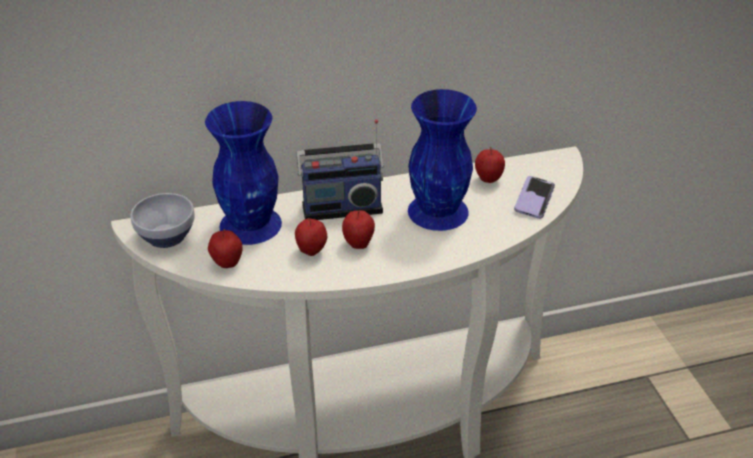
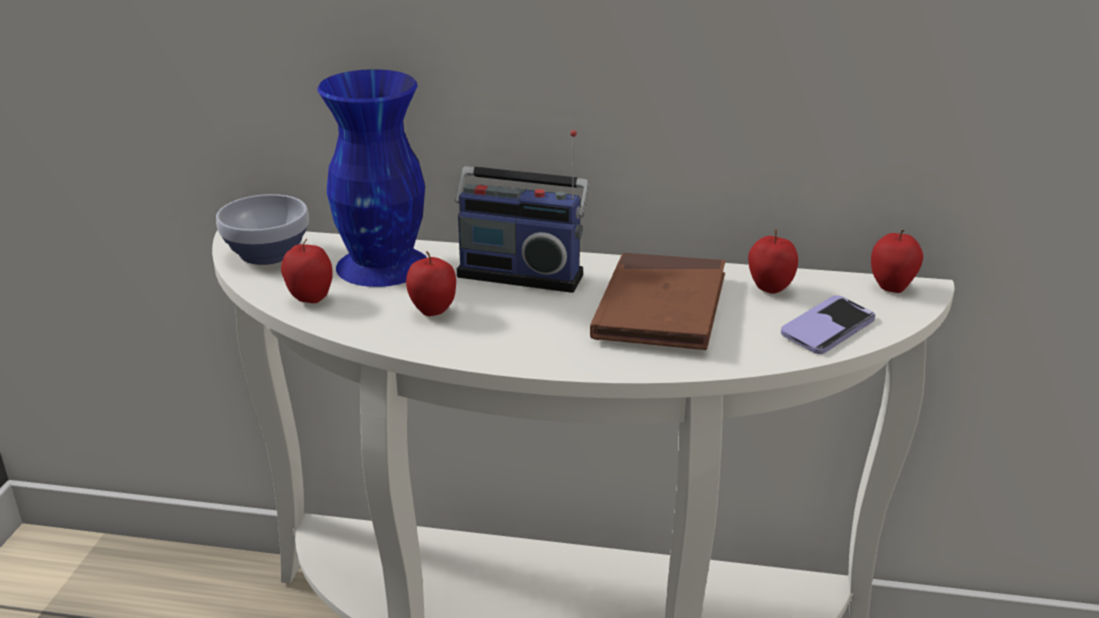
camera: 25 degrees right, 10 degrees down
apple [342,210,375,249] -> apple moved to [871,230,923,293]
blue vase [408,89,477,231] -> brown book [590,253,725,350]

